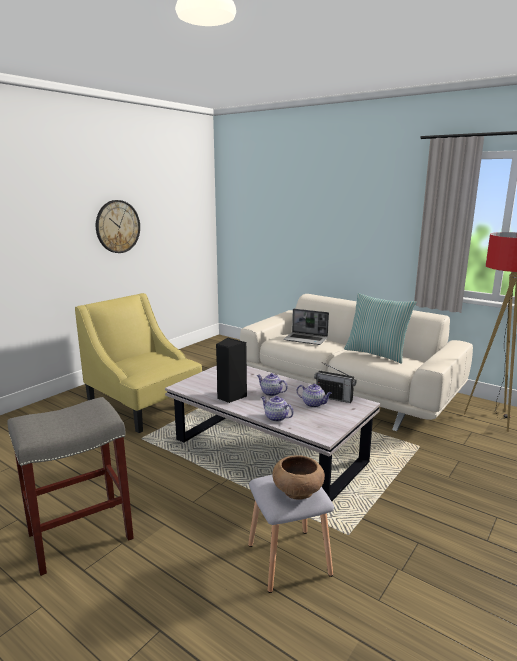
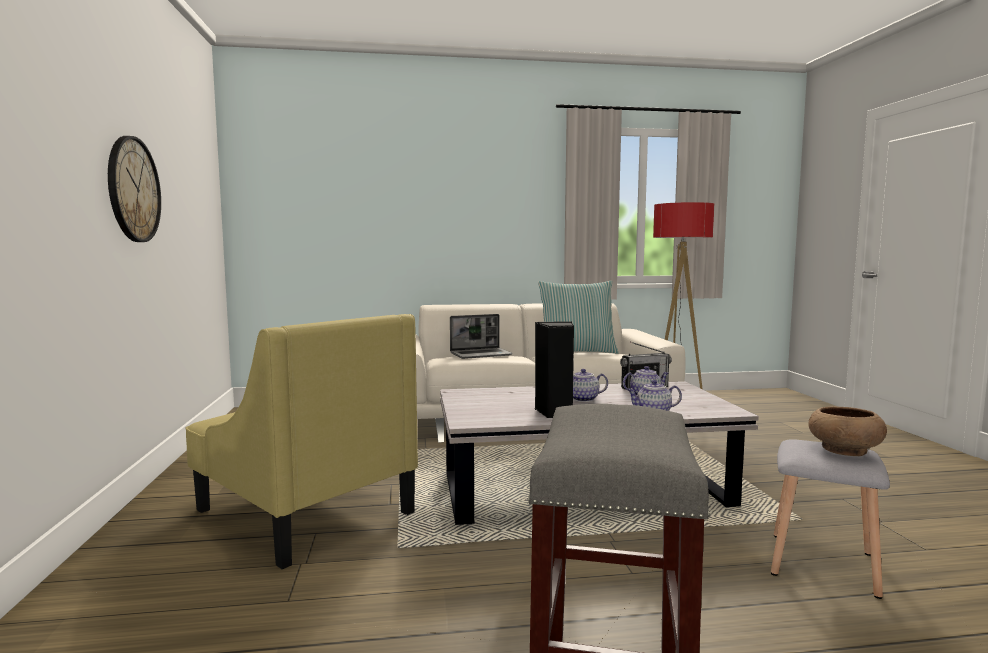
camera: 45 degrees left, 10 degrees down
yellow armchair [75,293,202,433] -> yellow armchair turned 135 degrees counterclockwise [185,314,418,569]

